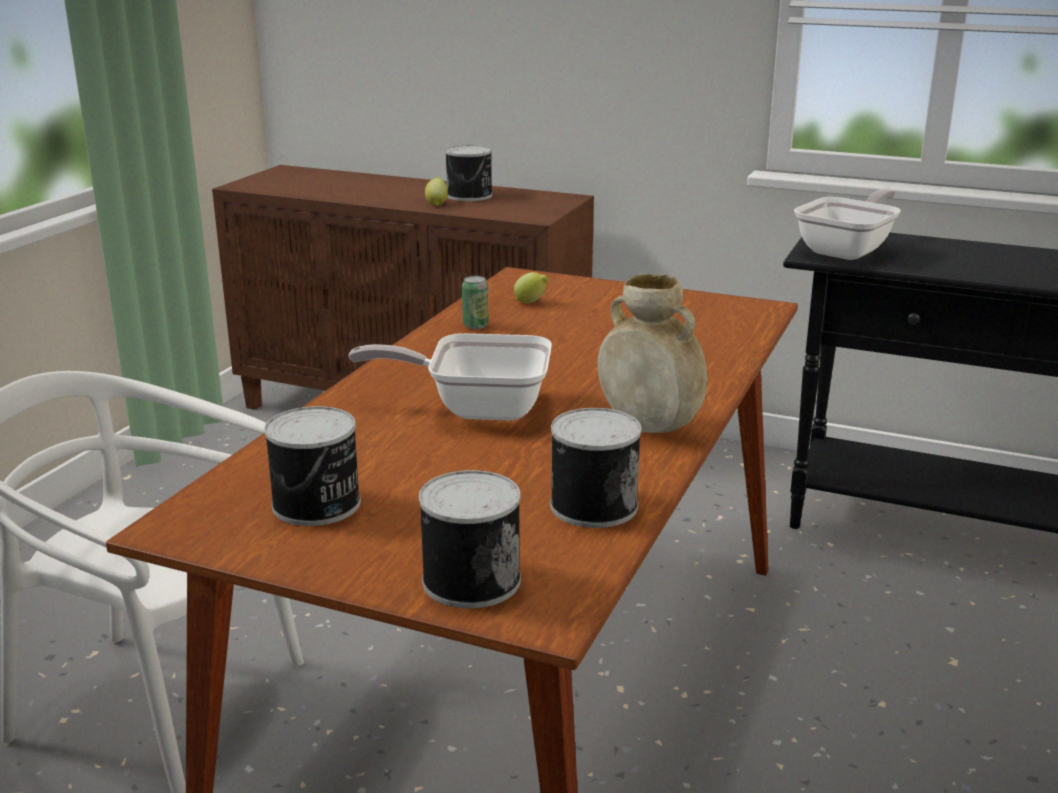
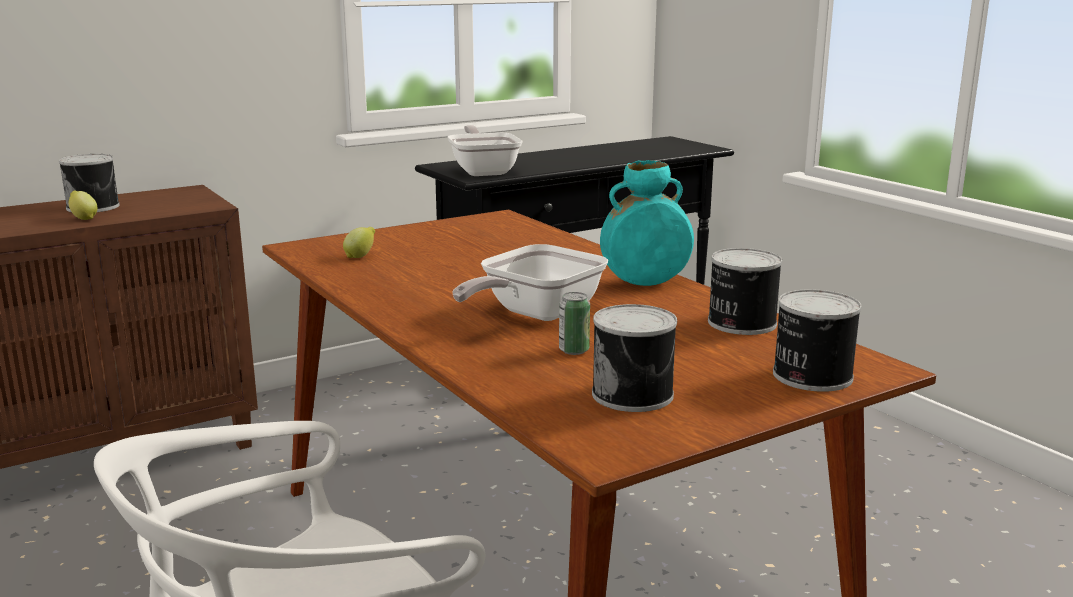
camera: 55 degrees left, 5 degrees down
can [462,276,489,329] -> can moved to [559,292,590,355]
beige vase [597,273,708,433] -> turquoise vase [600,160,694,286]

